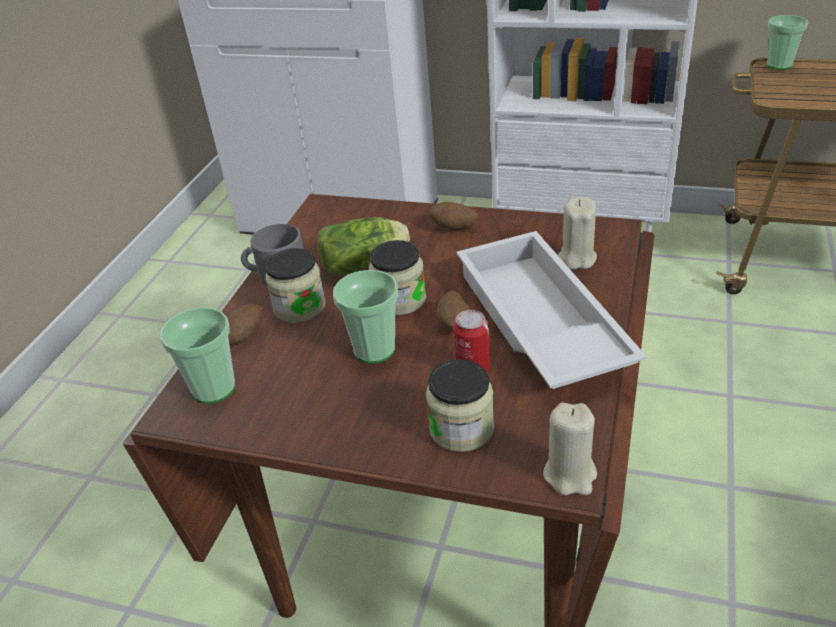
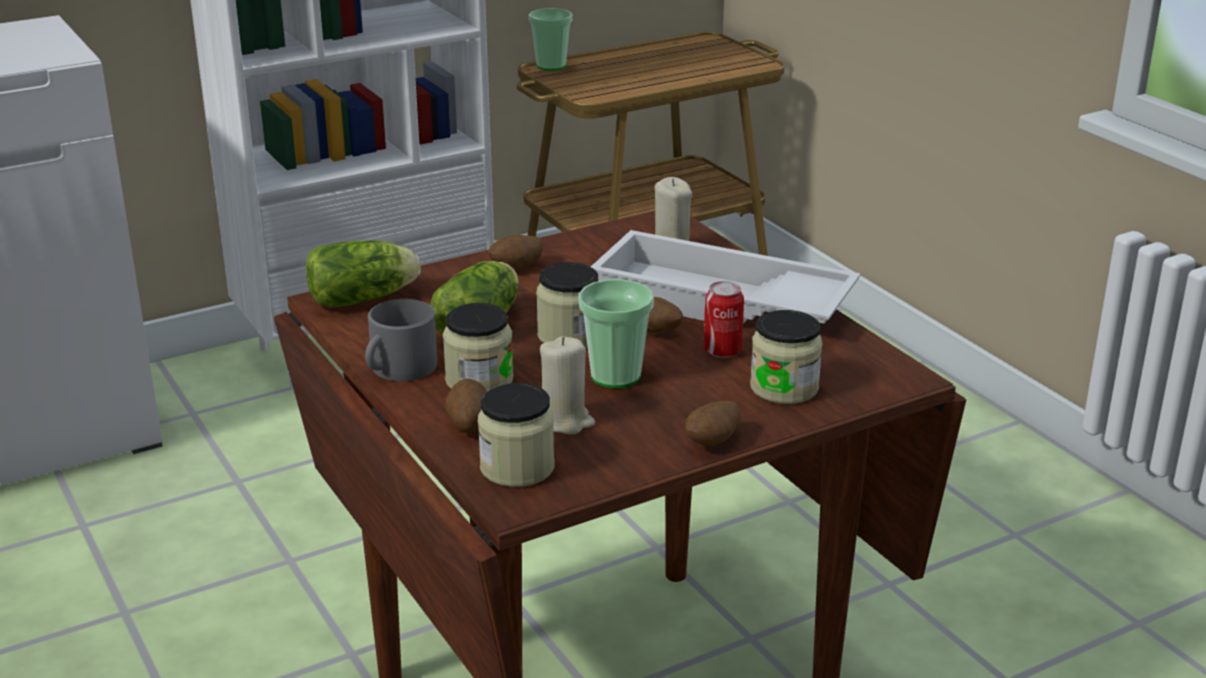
camera: 50 degrees left, 10 degrees down
cup [160,307,235,404] -> jar [478,383,555,487]
beige candle [543,402,597,495] -> beige candle moved to [540,337,595,435]
none -> lettuce [306,240,421,307]
none -> potato [685,401,741,446]

